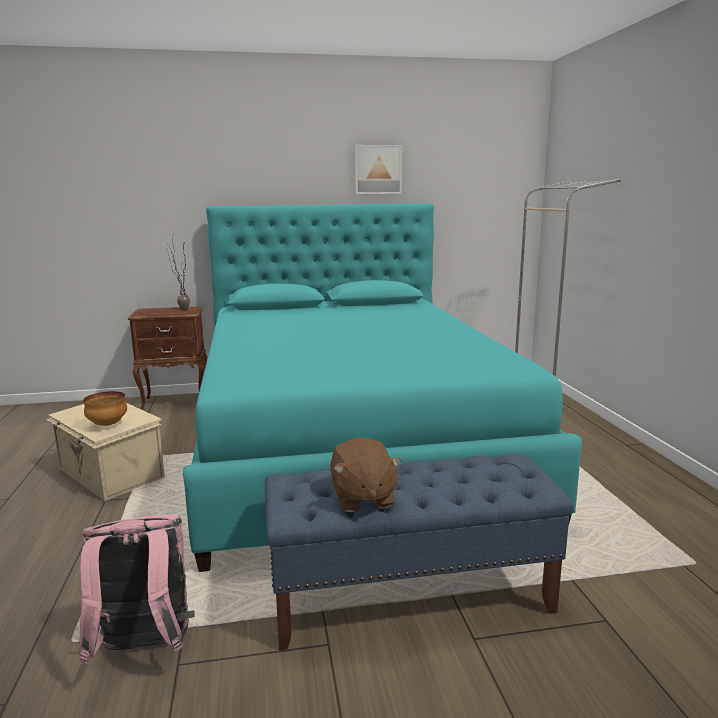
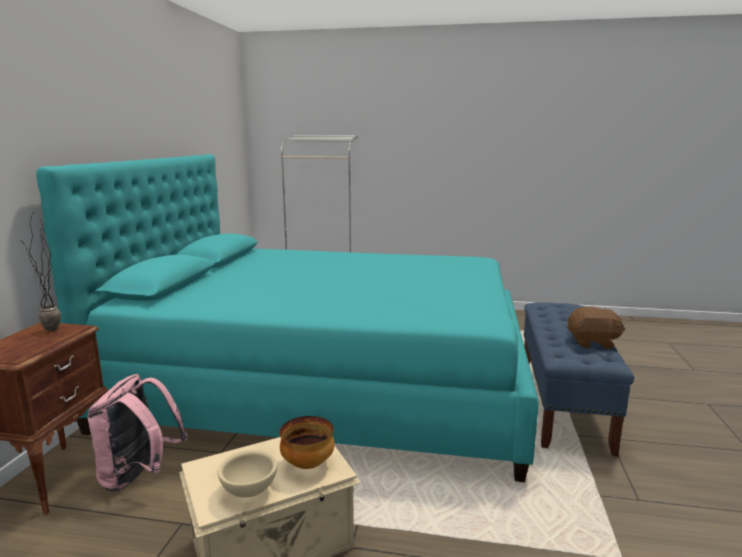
camera: 70 degrees left, 0 degrees up
pink backpack [79,514,195,665] -> pink backpack moved to [88,374,188,492]
picture [355,145,402,194] -> none
none -> beige bowl [218,449,278,498]

